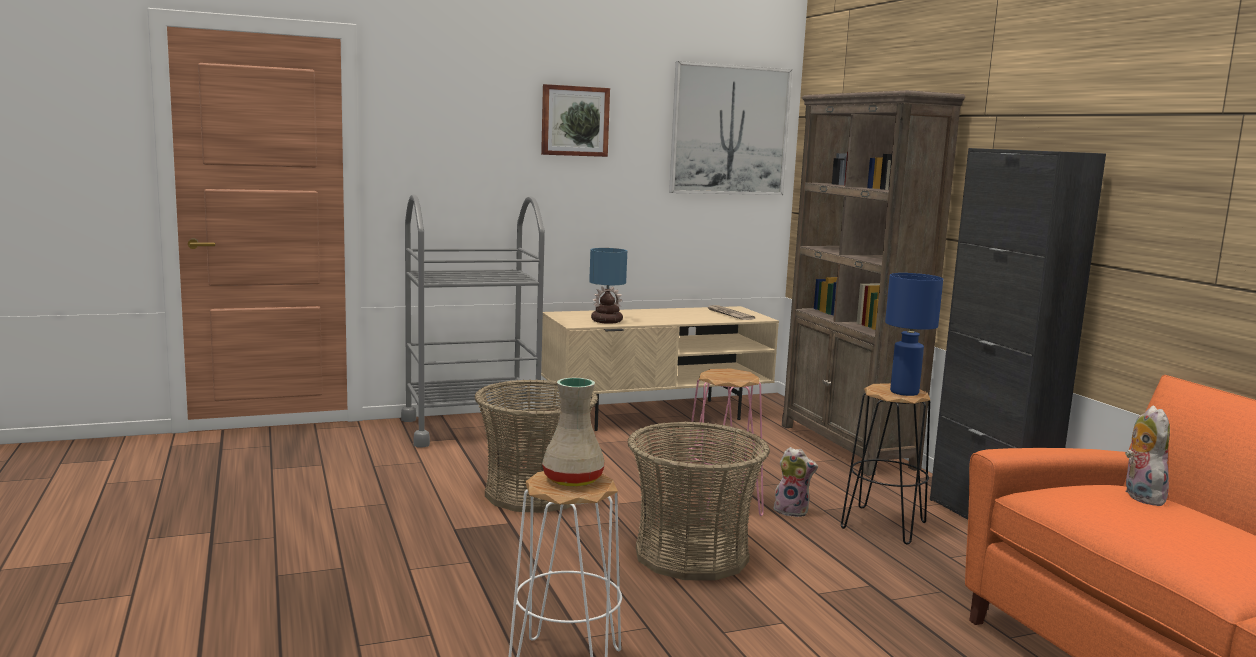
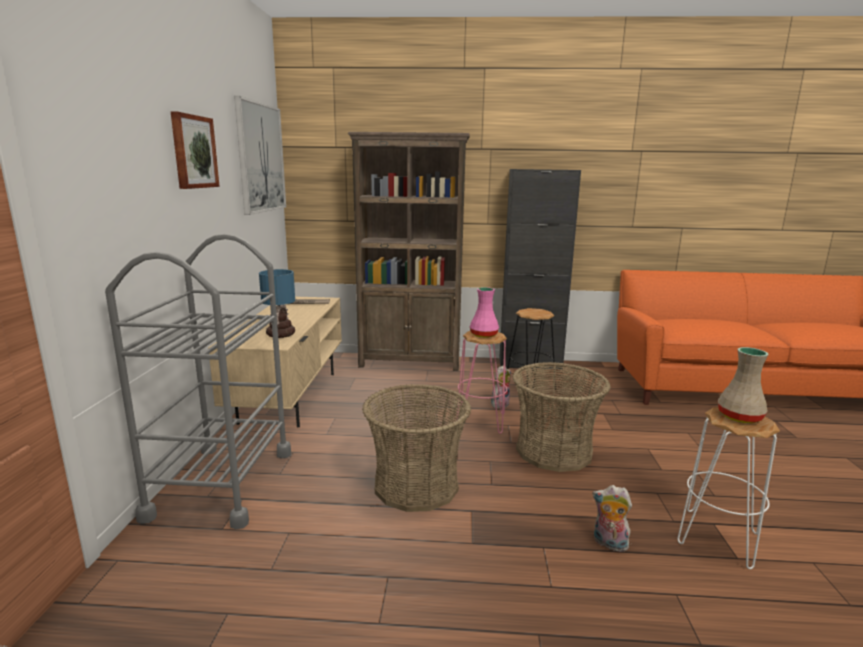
camera: 65 degrees left, 5 degrees up
blue table lamp [885,273,943,396] -> none
plush toy [1125,406,1170,506] -> plush toy moved to [593,485,632,552]
none -> pink vase [470,287,499,338]

